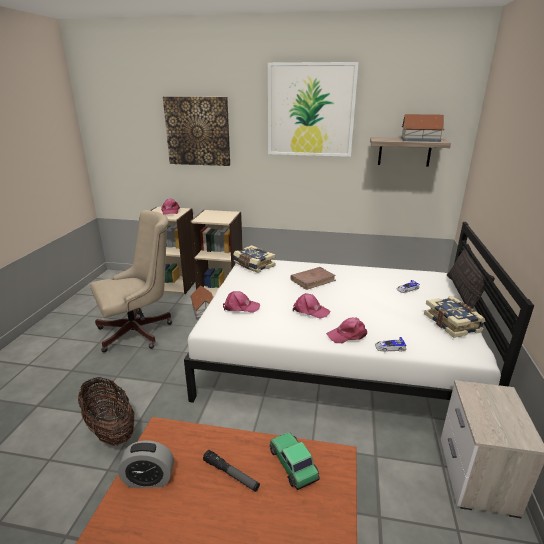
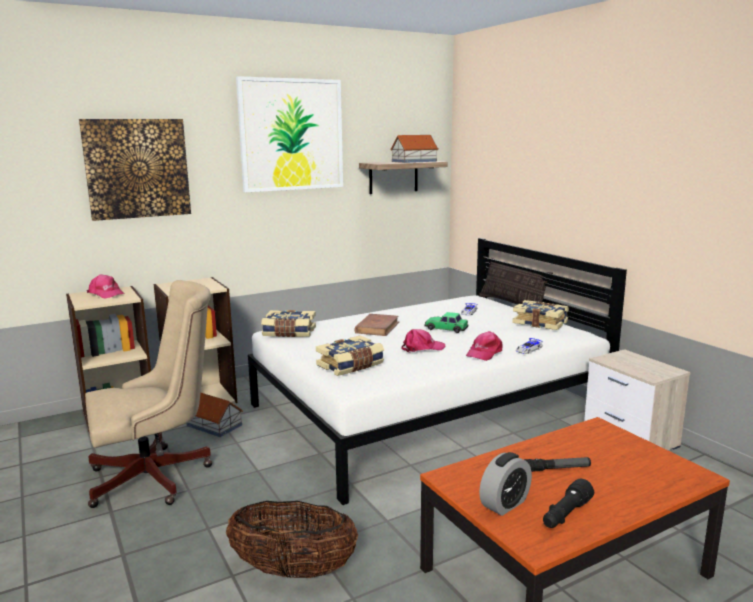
camera: 40 degrees left, 10 degrees down
beige office chair [90,210,172,353] -> beige office chair turned 45 degrees clockwise [85,280,213,508]
pink cap [223,291,260,313] -> book [316,335,384,376]
toy car [270,432,320,490] -> toy car moved to [424,312,468,333]
none -> black flashlight [543,479,594,528]

